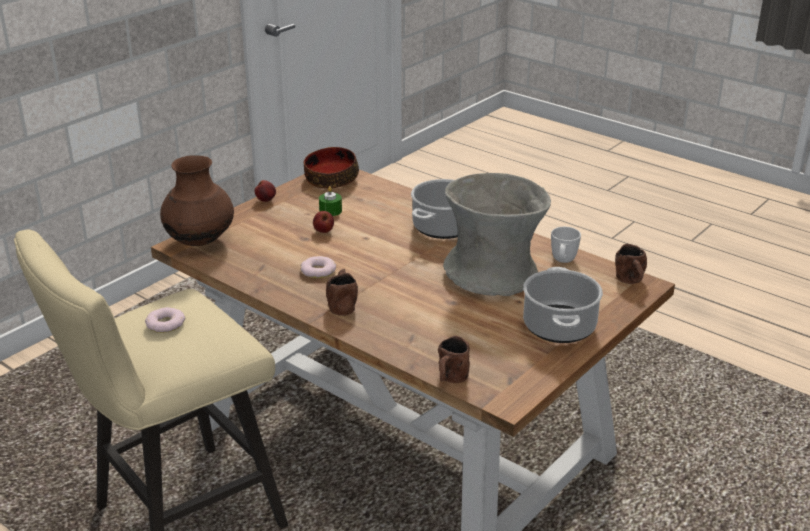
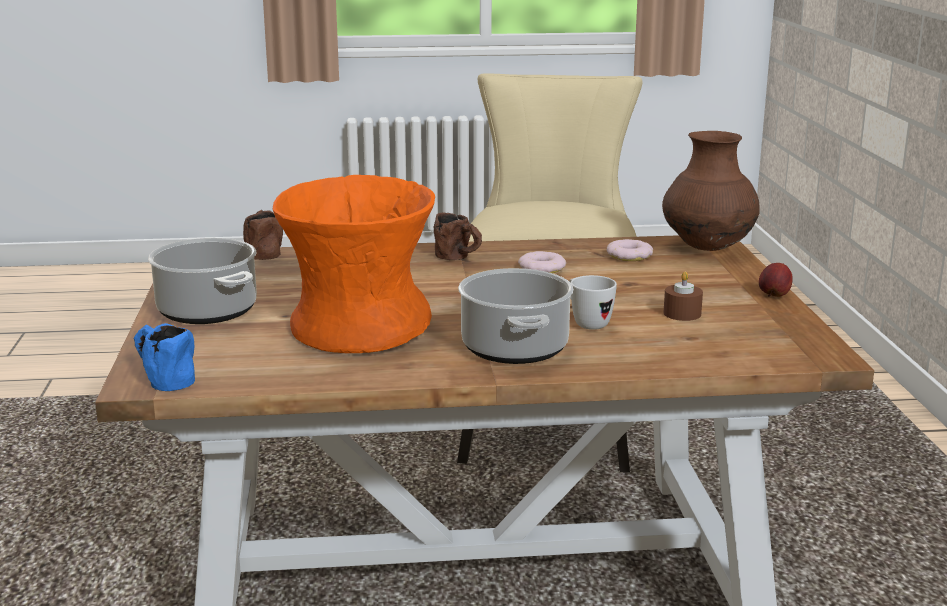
camera: 135 degrees right, 10 degrees down
donut [145,307,185,333] -> donut moved to [607,239,653,261]
bowl [304,147,359,189] -> none
apple [313,211,334,233] -> none
green candle [319,186,342,216] -> brown candle [663,271,703,321]
grey vase [443,173,551,296] -> orange vase [273,175,435,353]
white mug [551,227,581,263] -> white mug moved to [569,275,617,330]
brown mug [615,244,647,284] -> blue mug [134,323,195,391]

